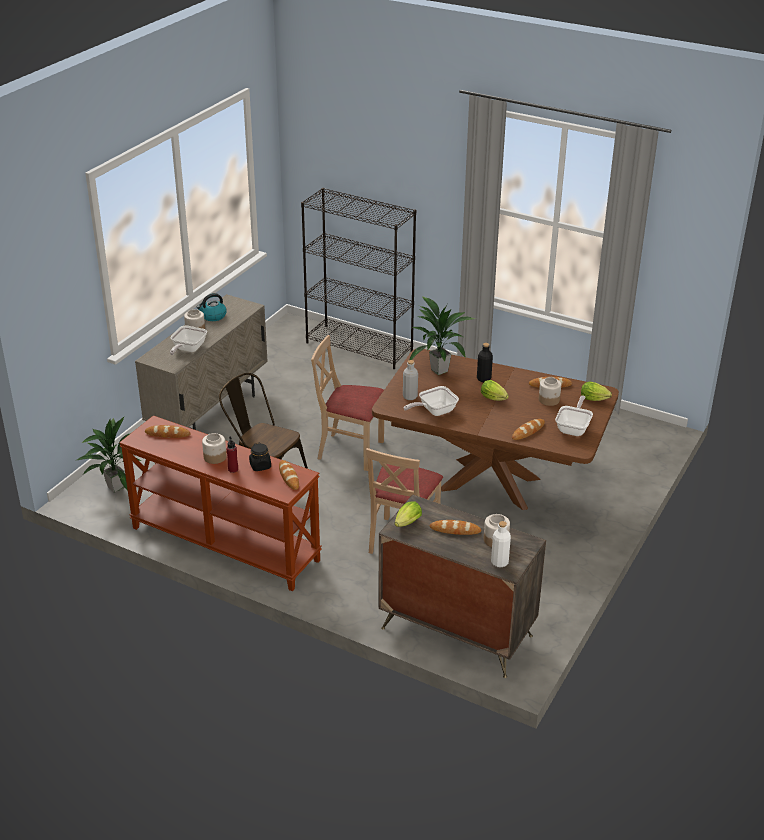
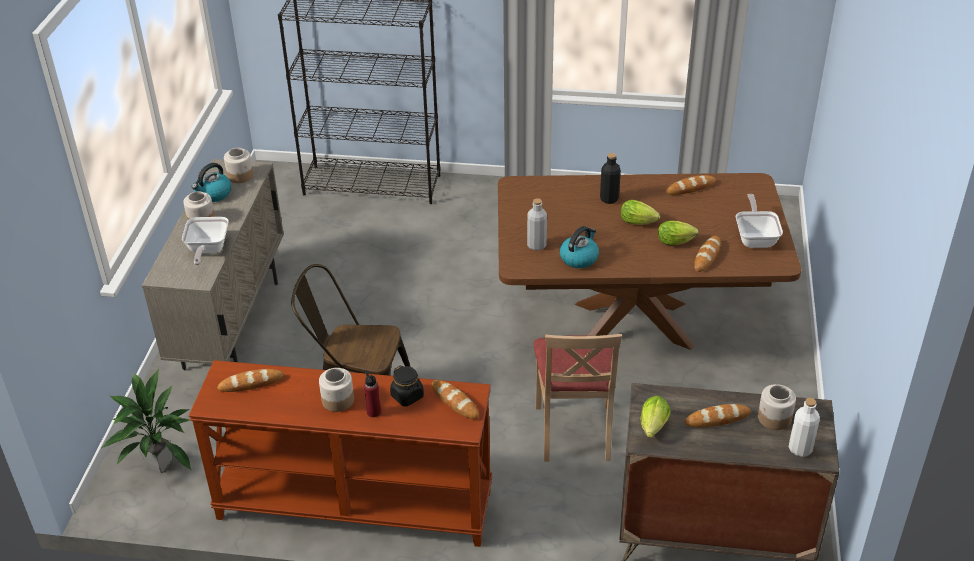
camera: 20 degrees left, 5 degrees up
beige chair [311,335,384,471] -> none
frying pan [404,386,459,416] -> kettle [560,226,599,268]
potted plant [409,296,476,375] -> none
jar [539,377,561,406] -> jar moved to [224,148,253,183]
lettuce [581,382,612,401] -> lettuce moved to [658,221,699,245]

